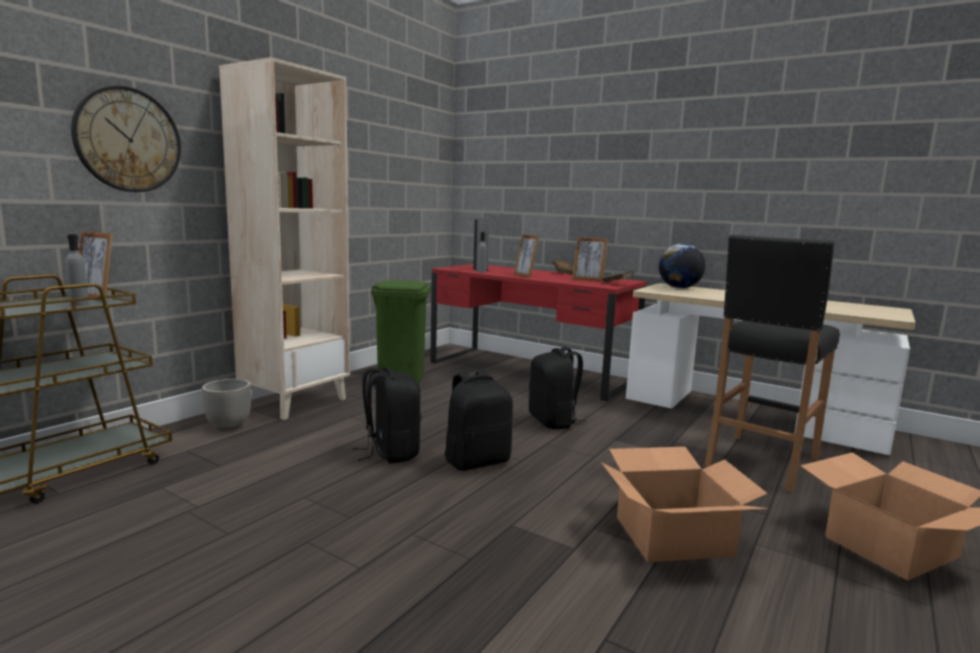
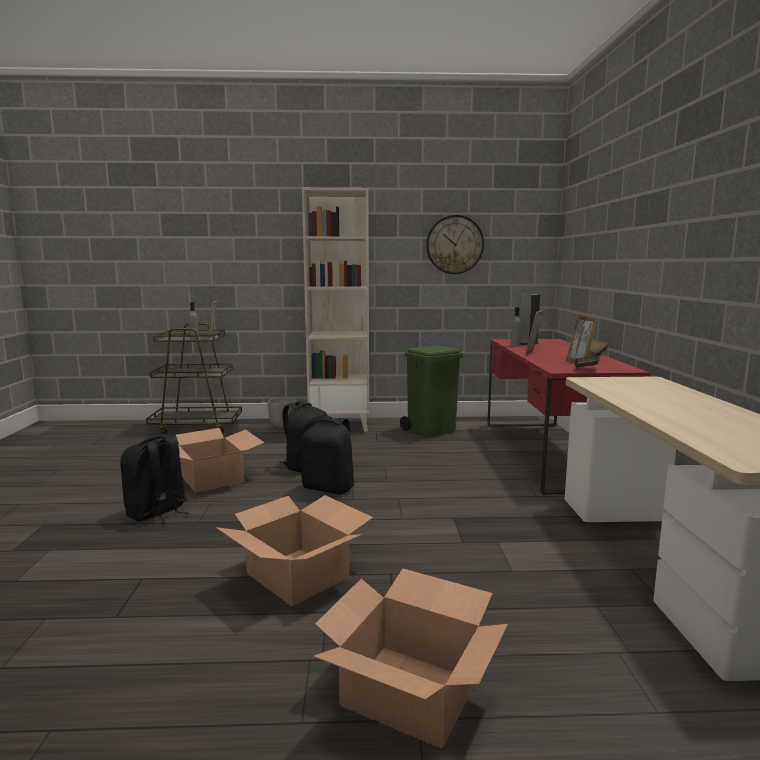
camera: 55 degrees right, 0 degrees up
wall clock [71,86,181,192] -> wall clock moved to [426,215,484,274]
black backpack [529,347,586,429] -> black backpack moved to [120,436,188,524]
globe [659,244,706,288] -> none
black stool [704,235,840,493] -> none
none -> cardboard box [176,428,264,493]

